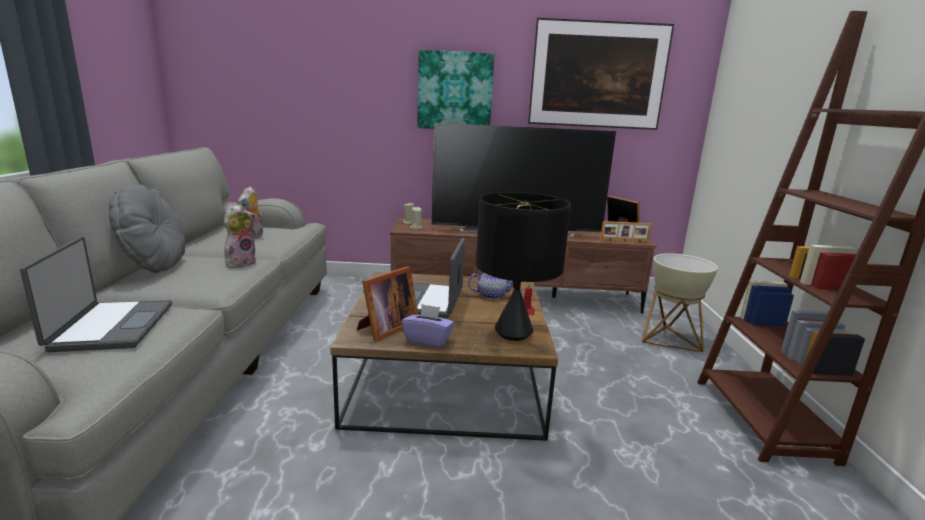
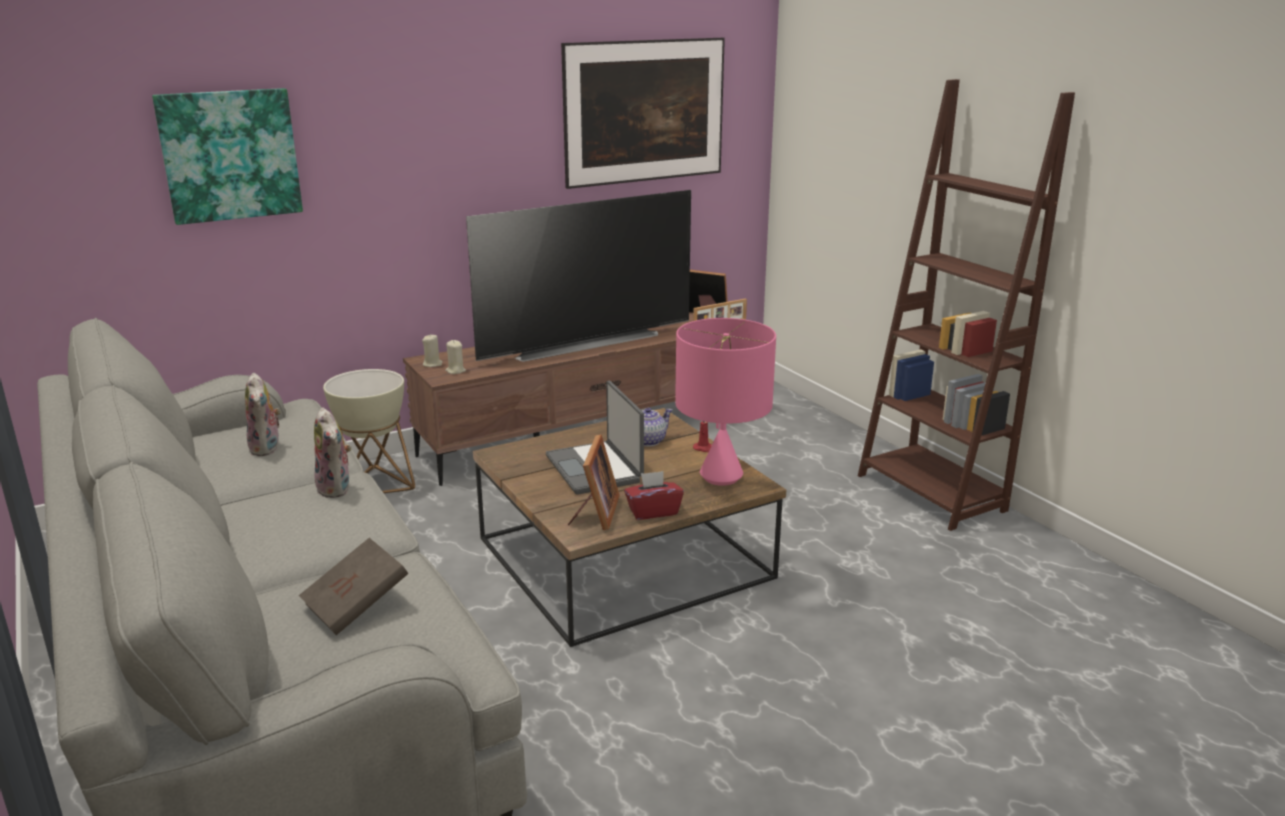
camera: 30 degrees left, 5 degrees up
laptop [20,237,172,352] -> brown book [299,538,408,635]
grey pillow [109,185,185,273] -> none
plush toy [224,204,256,268] -> plush toy turned 150 degrees clockwise [314,408,352,498]
purple tissue box [402,304,454,348] -> red tissue box [624,471,684,520]
picture [417,50,494,129] -> picture moved to [152,88,303,225]
black table lamp [476,192,571,341] -> pink table lamp [675,318,776,486]
planter [642,253,718,352] -> planter moved to [323,369,415,493]

